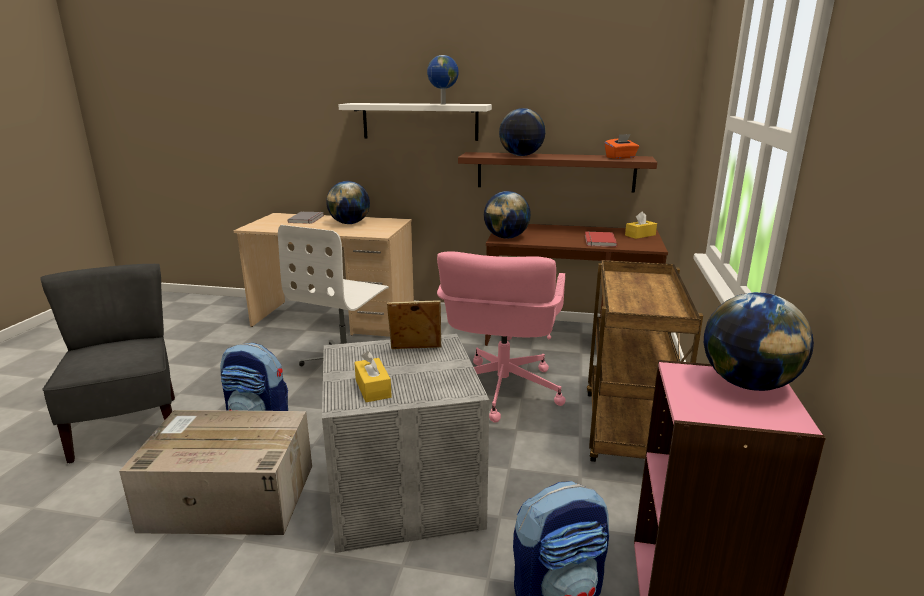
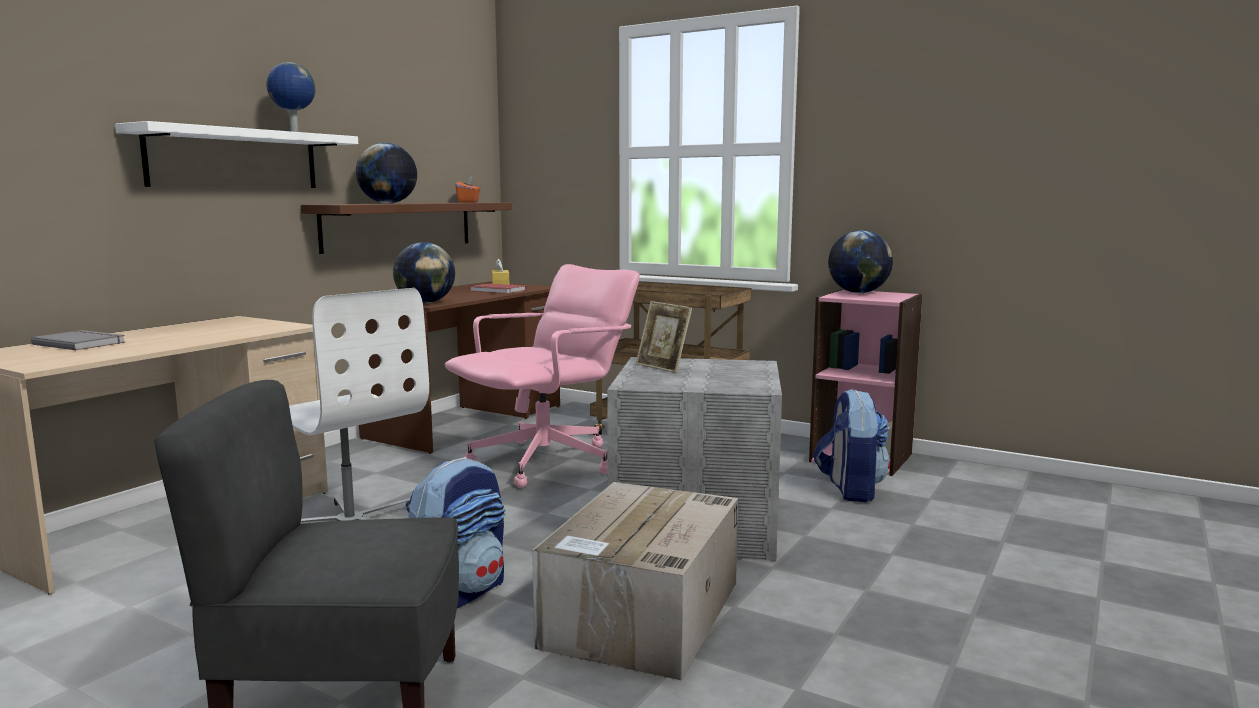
camera: 70 degrees left, 10 degrees down
globe [326,181,370,224] -> none
yellow tissue box [354,351,392,402] -> none
picture frame [387,300,441,349] -> picture frame turned 60 degrees counterclockwise [636,301,692,373]
pink office chair [437,252,566,422] -> pink office chair turned 75 degrees counterclockwise [445,264,640,488]

